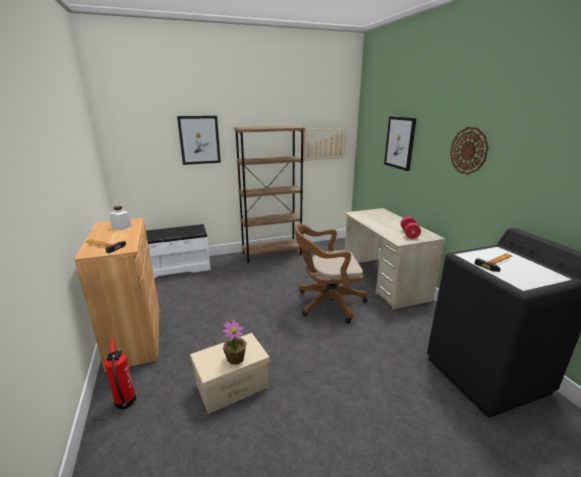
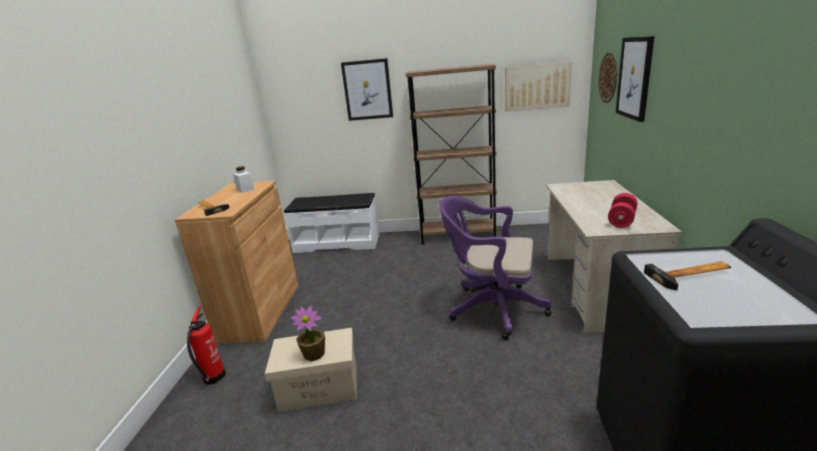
camera: 25 degrees right, 0 degrees up
brown office chair [294,224,368,323] -> purple office chair [439,196,551,340]
wall clock [450,127,489,175] -> wall clock moved to [599,53,617,103]

